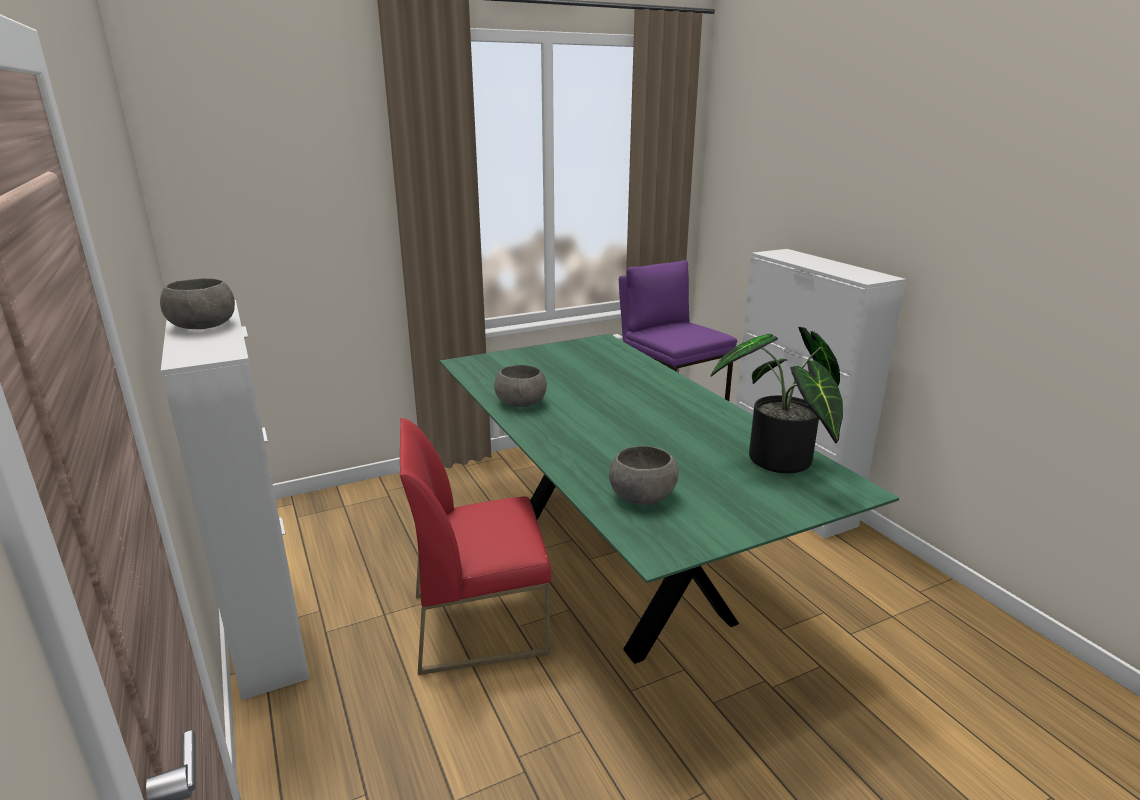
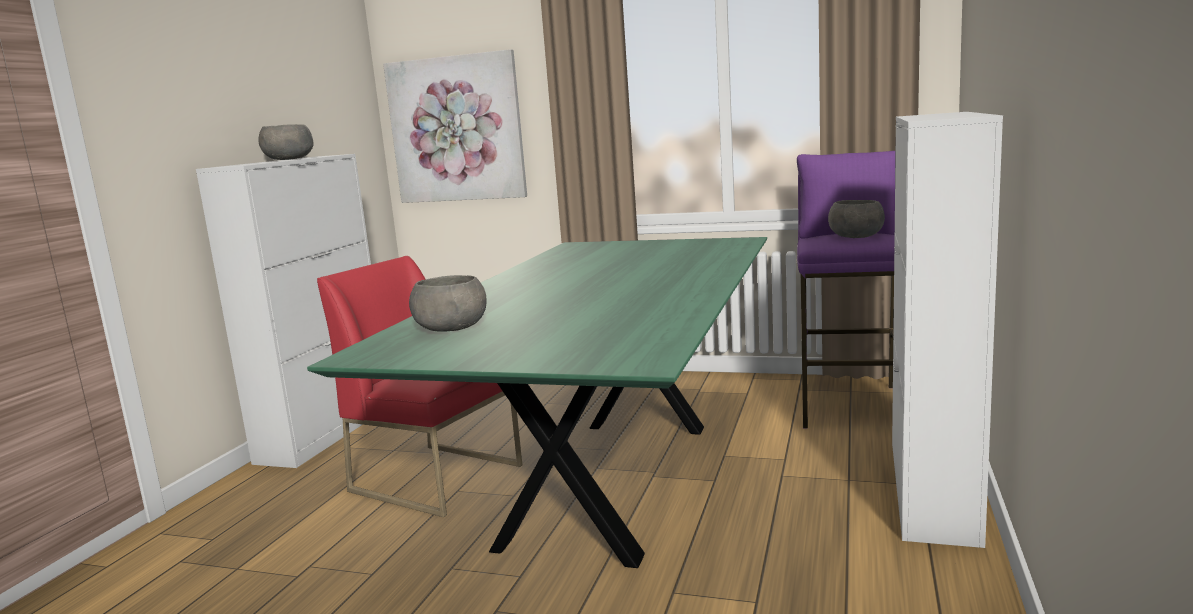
camera: 45 degrees right, 10 degrees down
grey bowl [494,365,547,407] -> grey bowl moved to [828,200,885,238]
potted plant [711,327,843,473] -> none
none -> picture [383,49,527,203]

